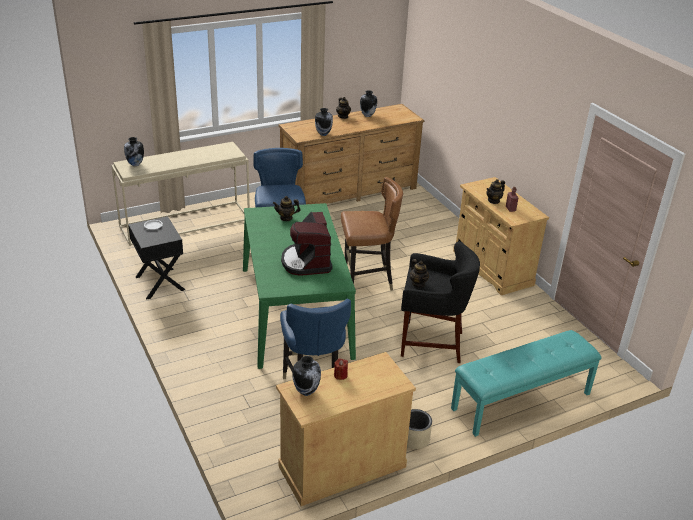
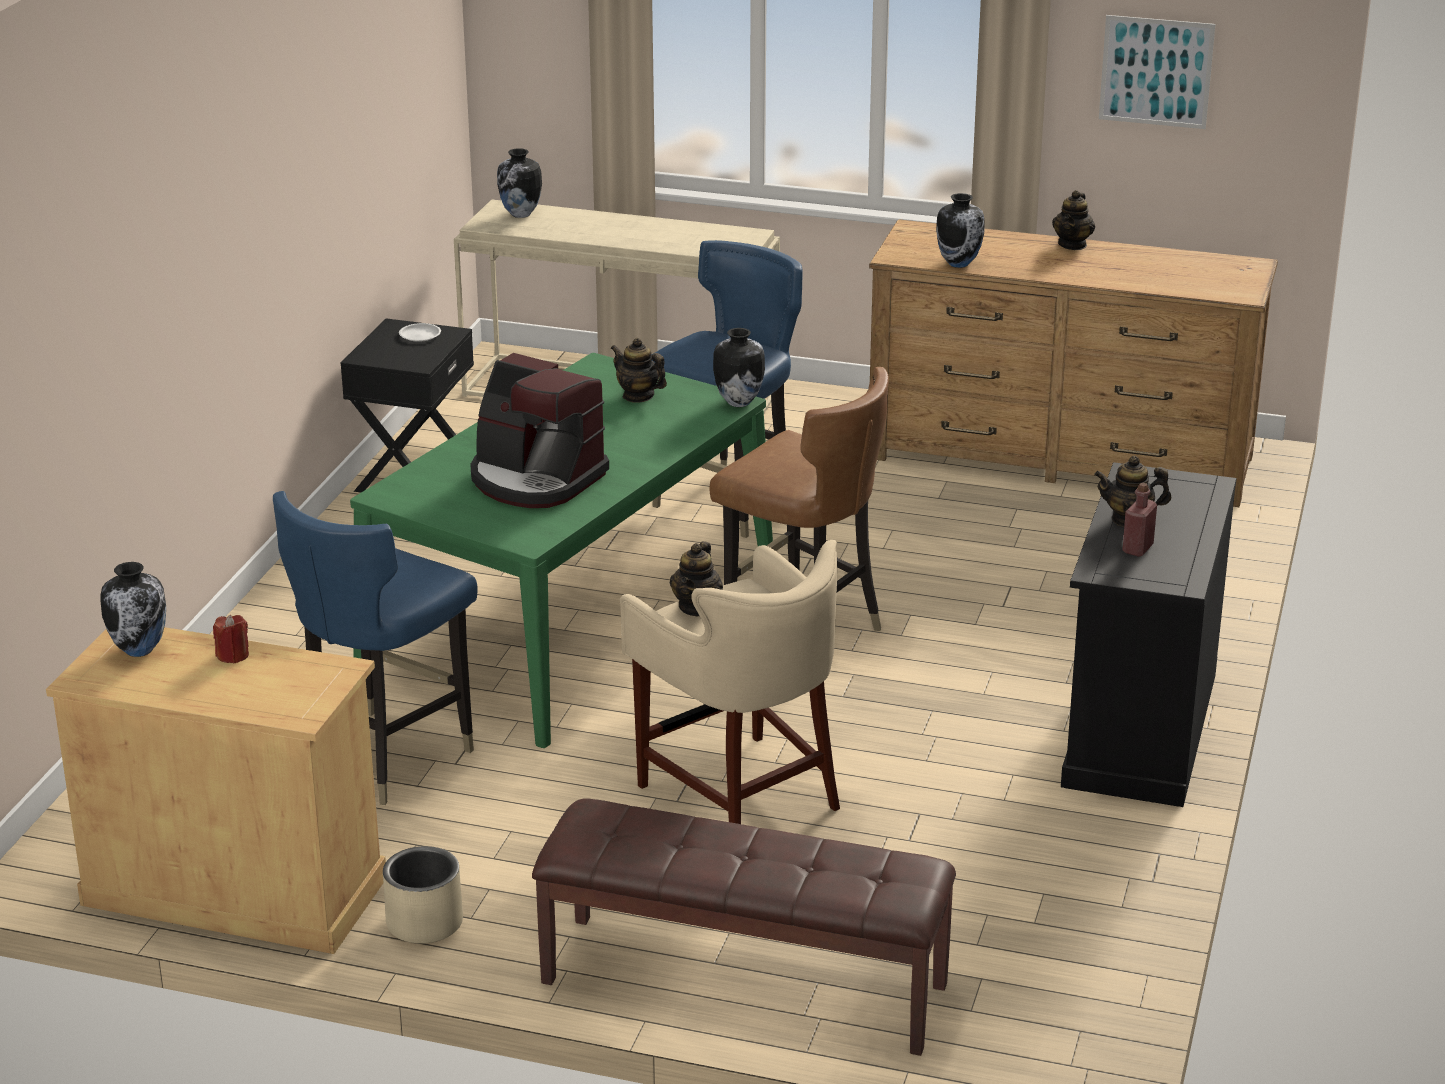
camera: 45 degrees right, 5 degrees down
coffee machine [281,212,333,276] -> coffee machine turned 90 degrees counterclockwise [470,353,609,508]
vase [360,90,377,117] -> vase moved to [713,328,765,407]
black stool [401,241,480,363] -> beige stool [620,540,840,824]
turquoise bench [451,330,601,437] -> brown bench [532,798,956,1056]
beige cabinet [453,177,549,295] -> black cabinet [1061,462,1237,807]
none -> picture [1099,15,1215,129]

